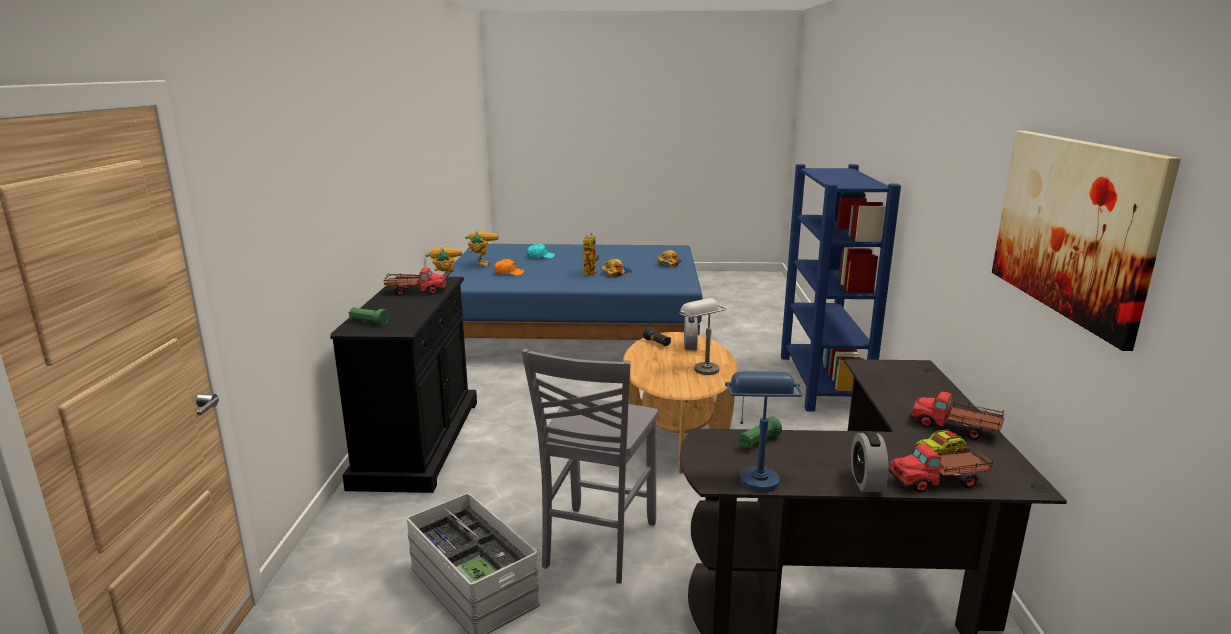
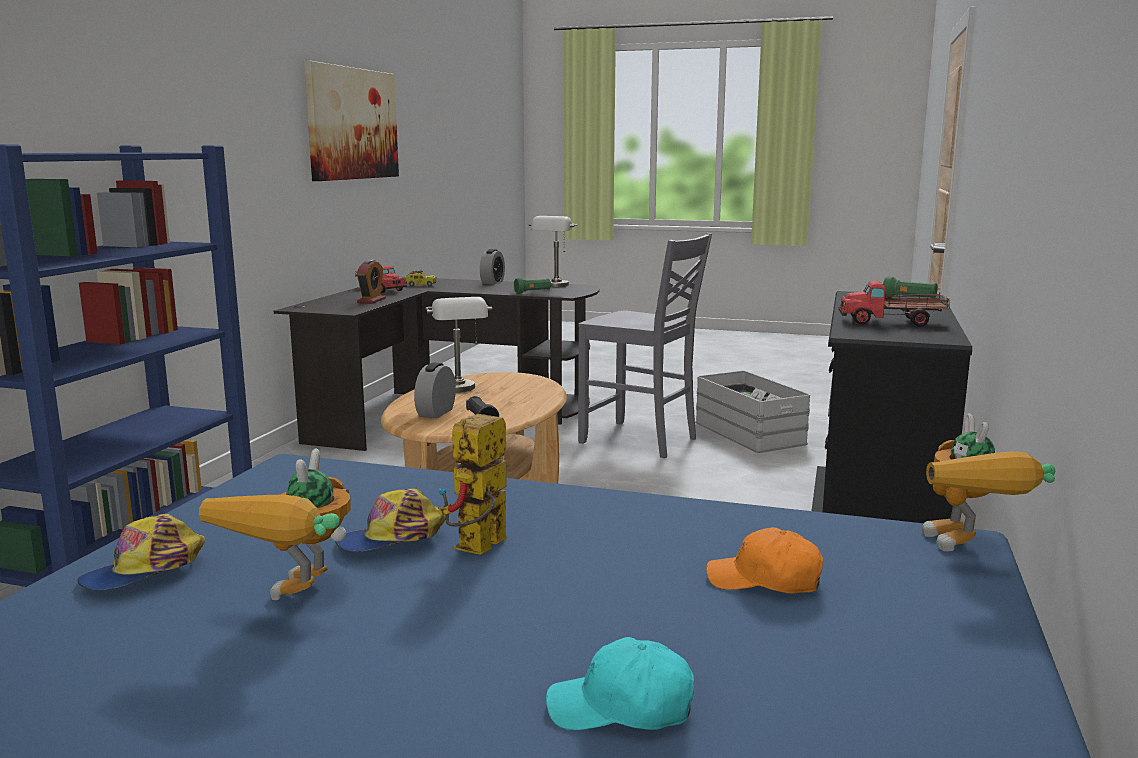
camera: 165 degrees left, 5 degrees down
toy robot [465,229,499,267] -> toy robot moved to [199,449,351,600]
grey chair [521,349,658,584] -> grey chair turned 90 degrees clockwise [578,233,712,458]
blue table lamp [725,371,802,492] -> grey table lamp [529,216,578,287]
toy truck [888,444,995,492] -> none
none -> alarm clock [357,260,386,304]

